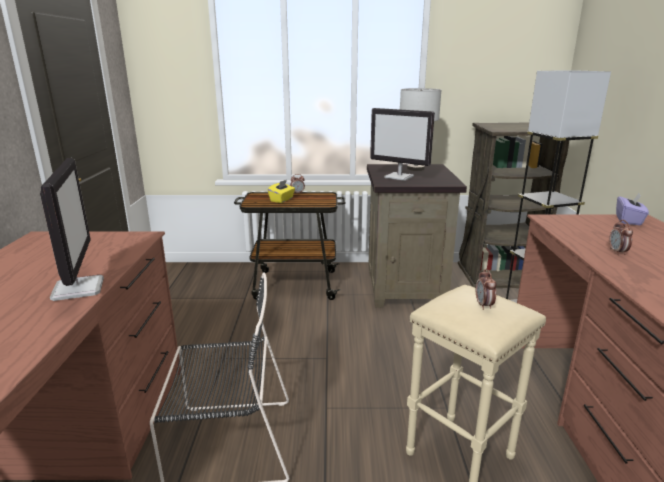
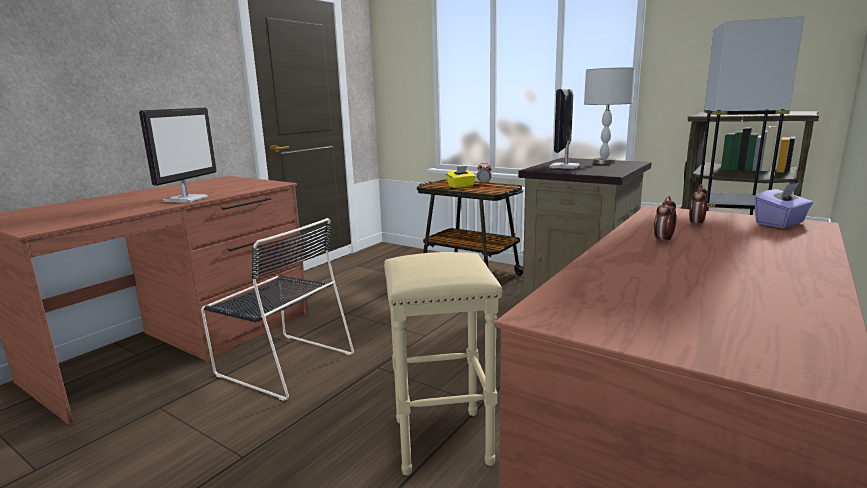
camera: 35 degrees right, 5 degrees down
monitor [370,108,435,181] -> monitor turned 45 degrees clockwise [550,89,580,169]
alarm clock [476,269,496,310] -> alarm clock moved to [689,184,708,226]

